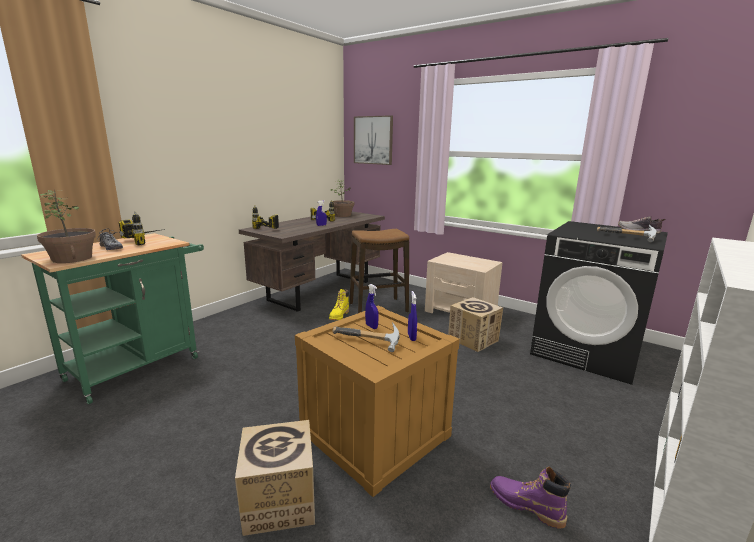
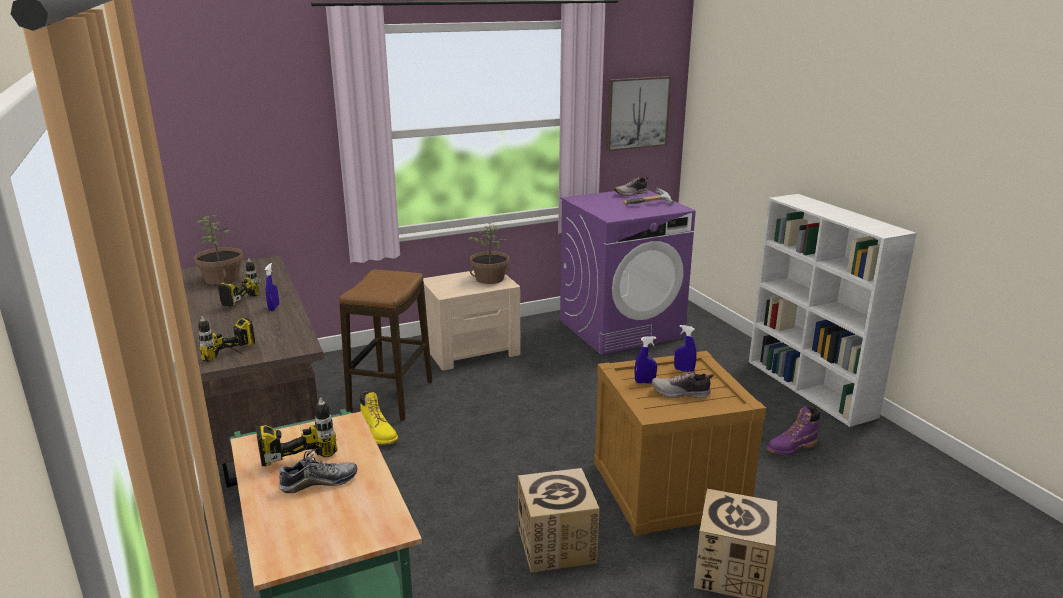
camera: 60 degrees left, 5 degrees up
potted plant [37,189,96,263] -> potted plant moved to [468,223,510,284]
hammer [333,322,400,352] -> shoe [651,371,714,398]
picture [354,115,393,165] -> picture moved to [606,76,671,151]
cardboard box [448,297,503,352] -> cardboard box moved to [518,468,599,573]
black washing machine [530,221,668,385] -> purple washing machine [560,190,696,355]

